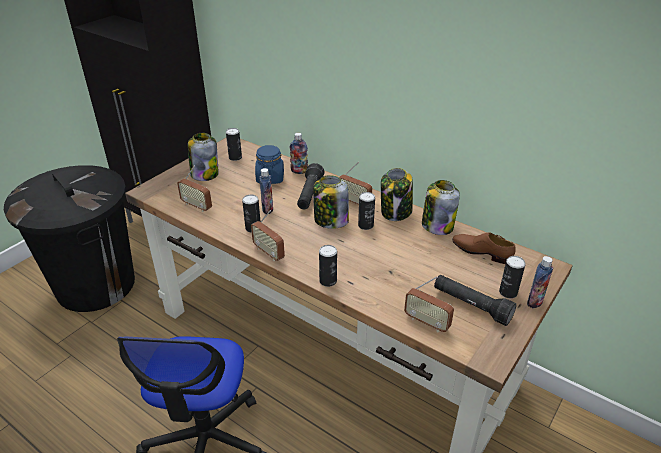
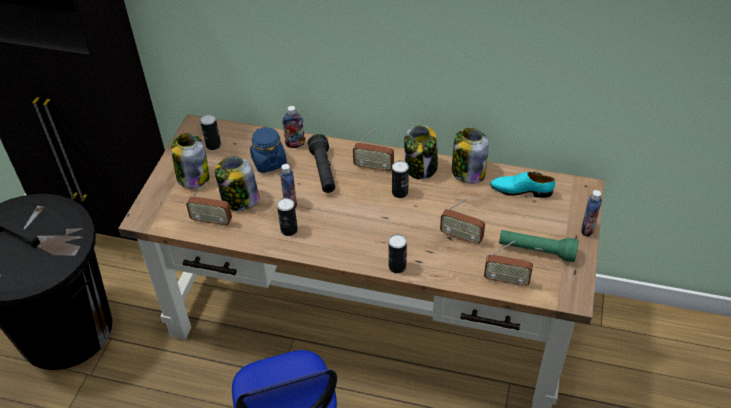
camera: 20 degrees left, 10 degrees up
radio [251,210,285,261] -> radio moved to [440,198,485,245]
jar [313,175,349,229] -> jar moved to [215,156,259,211]
black flashlight [434,275,516,326] -> green flashlight [499,230,579,262]
brown shoe [452,232,516,264] -> turquoise shoe [490,172,555,198]
can [499,256,526,298] -> none

